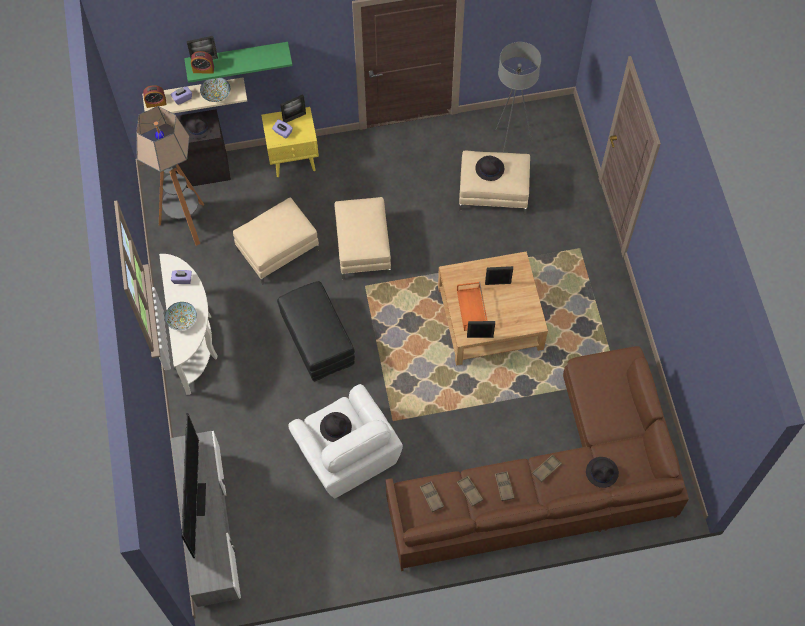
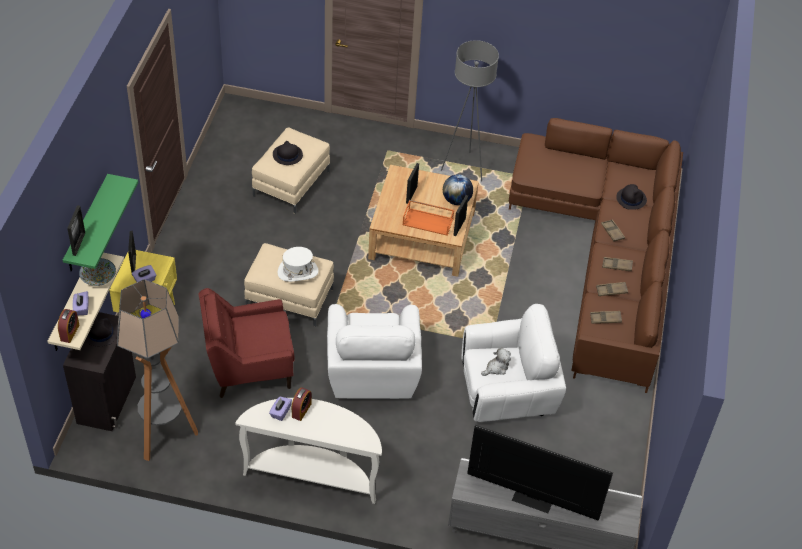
camera: 70 degrees left, 15 degrees down
bowl [165,302,197,330] -> none
alarm clock [191,51,214,73] -> alarm clock moved to [292,387,312,421]
beige ottoman [233,198,319,284] -> red armchair [198,288,295,398]
black ottoman [277,281,355,381] -> white armchair [327,304,422,399]
black hat [320,412,352,442] -> plush toy [481,348,511,376]
grey floor lamp [496,42,541,153] -> grey floor lamp moved to [441,40,499,181]
none -> white hat [278,247,318,282]
none -> globe [443,174,473,205]

